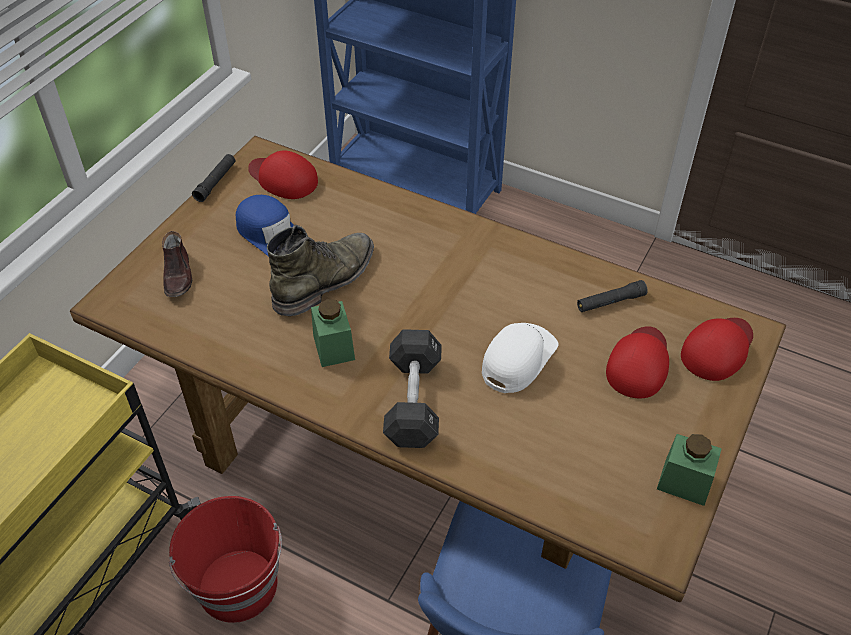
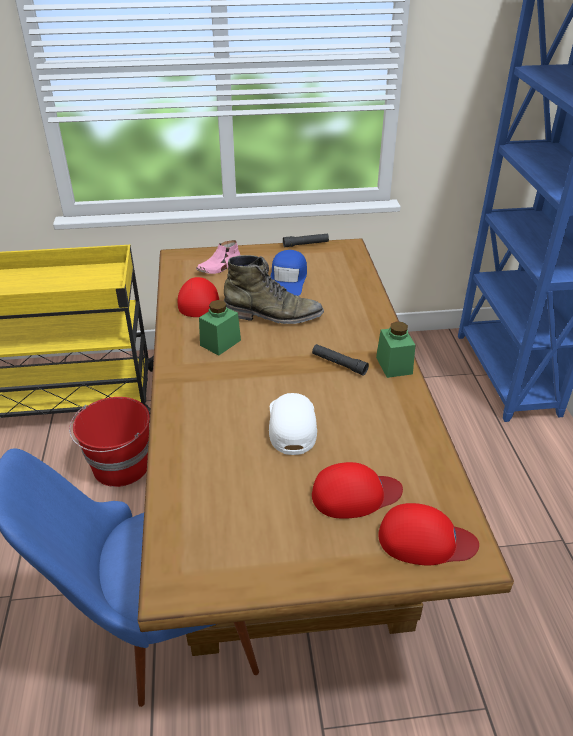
camera: 55 degrees right, 10 degrees down
brown shoe [162,231,192,297] -> pink shoe [196,240,240,274]
red cap [248,150,318,199] -> red cap moved to [178,277,219,317]
black dumbbell [383,329,442,448] -> none
white cap [482,323,558,393] -> white cap turned 90 degrees counterclockwise [269,393,317,455]
black flashlight [577,280,648,312] -> black flashlight moved to [312,344,369,375]
green jar [657,434,722,506] -> green jar moved to [376,321,416,378]

